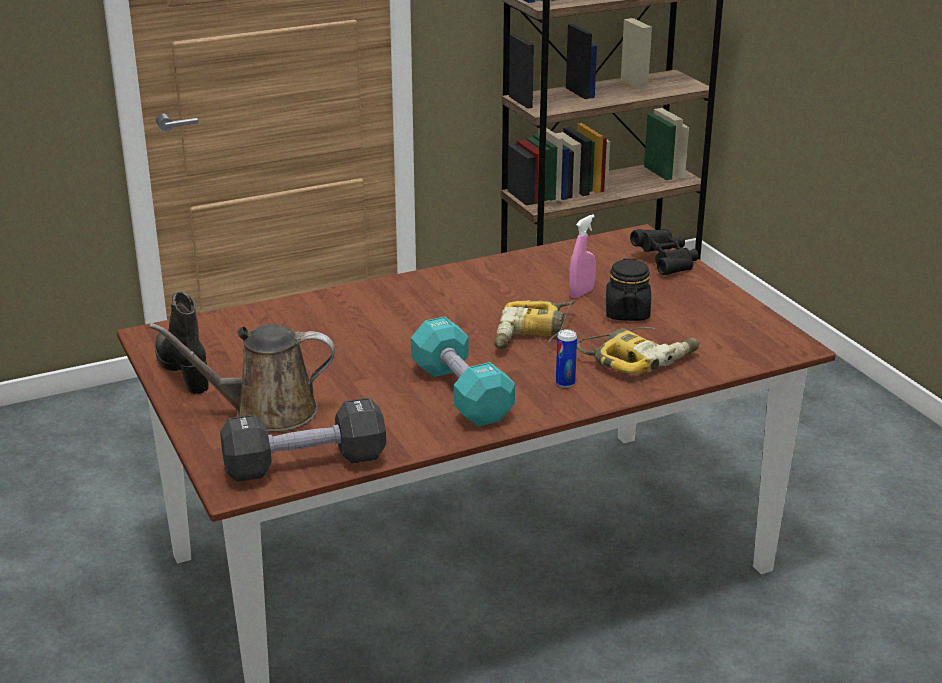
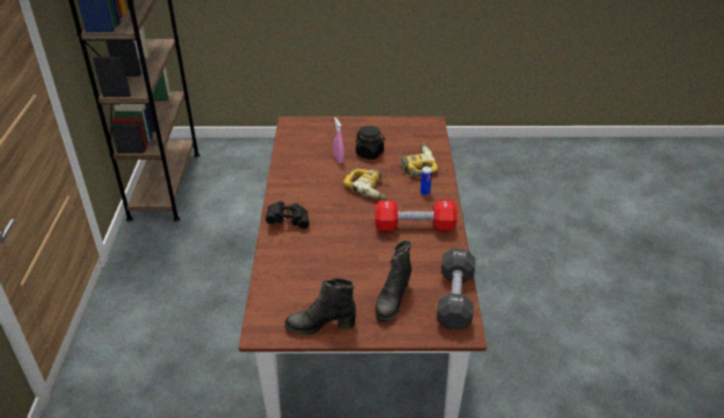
camera: 65 degrees left, 10 degrees up
brown watering can [149,323,335,432] -> black boot [375,240,412,322]
turquoise dumbbell [411,316,515,427] -> red dumbbell [375,200,457,231]
black binoculars [630,229,698,275] -> black binoculars moved to [266,201,309,229]

